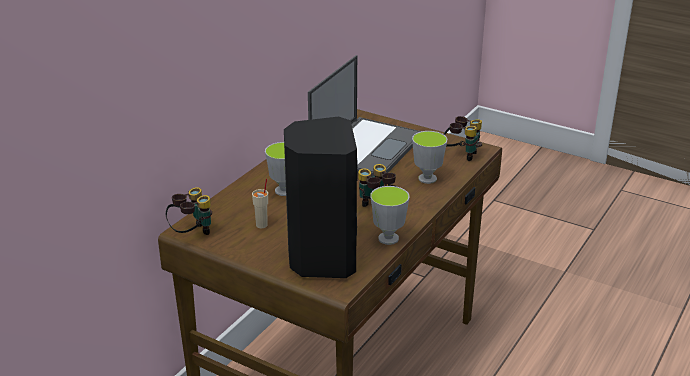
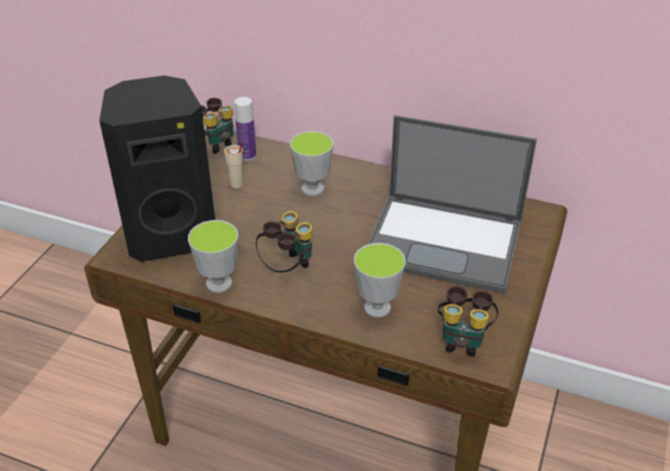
camera: 80 degrees right, 10 degrees up
none -> bottle [234,97,256,161]

